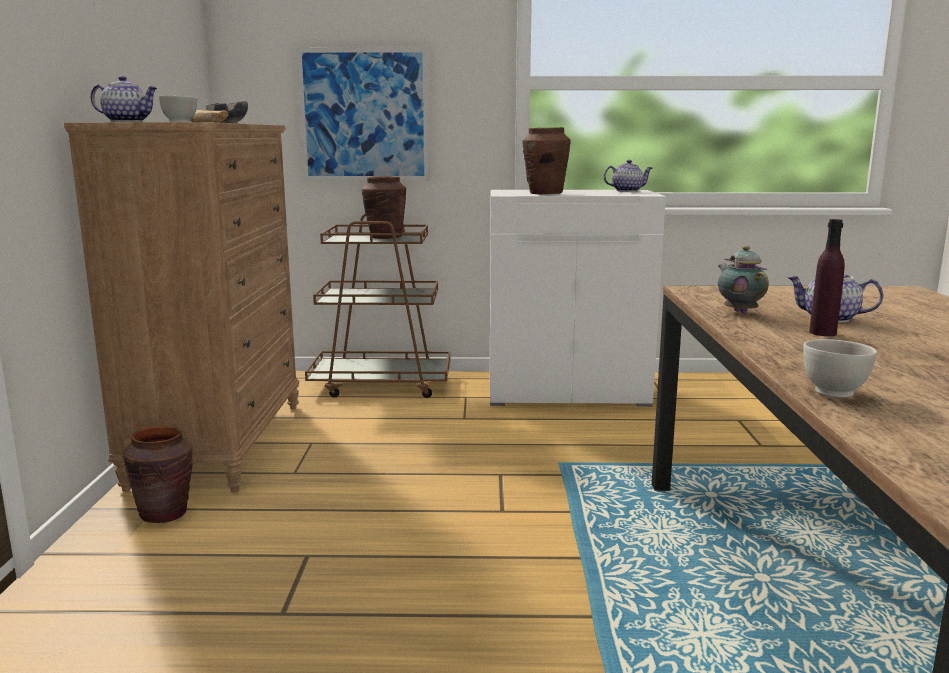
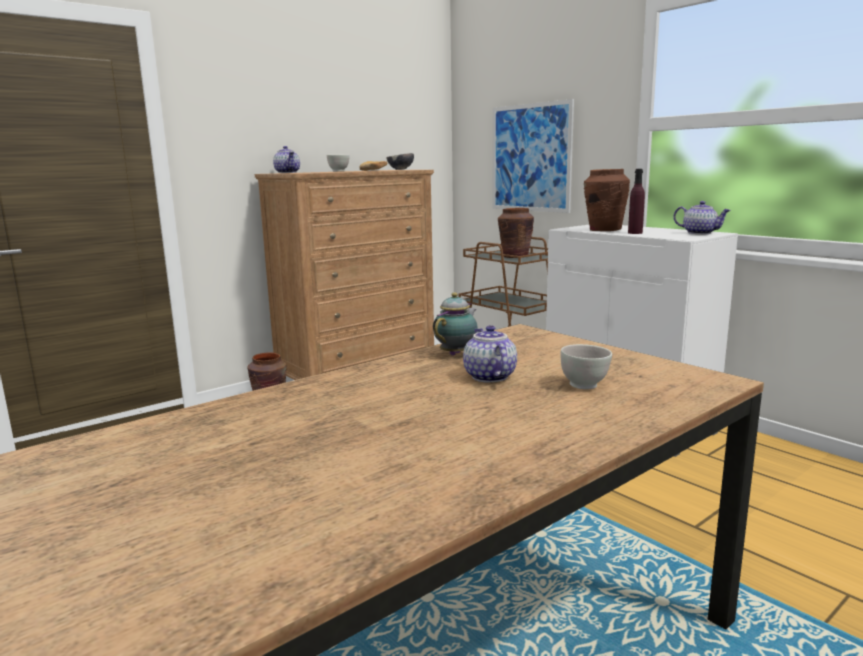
camera: 50 degrees right, 0 degrees up
white bowl [803,339,877,398] -> white bowl moved to [560,344,612,389]
purple bottle [809,219,845,336] -> purple bottle moved to [628,169,645,234]

